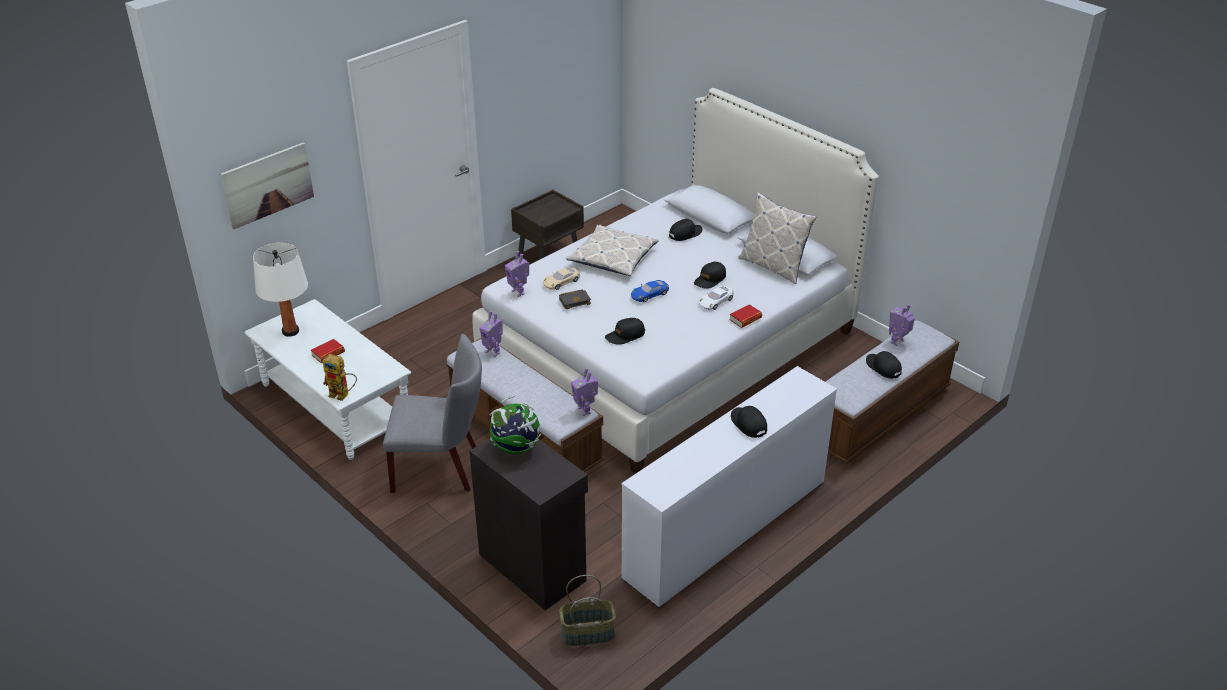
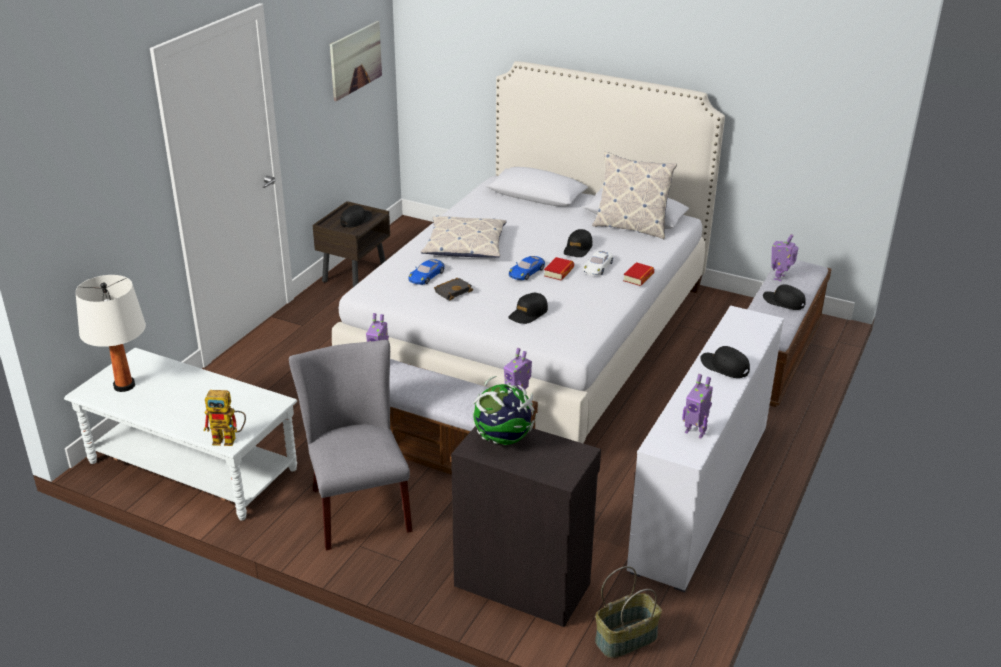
camera: 20 degrees left, 5 degrees down
picture [221,142,314,229] -> picture moved to [330,21,382,101]
book [311,339,345,364] -> book moved to [544,257,574,280]
grey chair [383,334,482,493] -> grey chair turned 90 degrees counterclockwise [289,340,413,550]
toy robot [505,251,529,297] -> toy robot moved to [682,374,713,439]
beige toy car [543,267,580,290] -> blue toy car [409,259,444,285]
black cap [669,219,703,241] -> black cap moved to [340,205,372,227]

